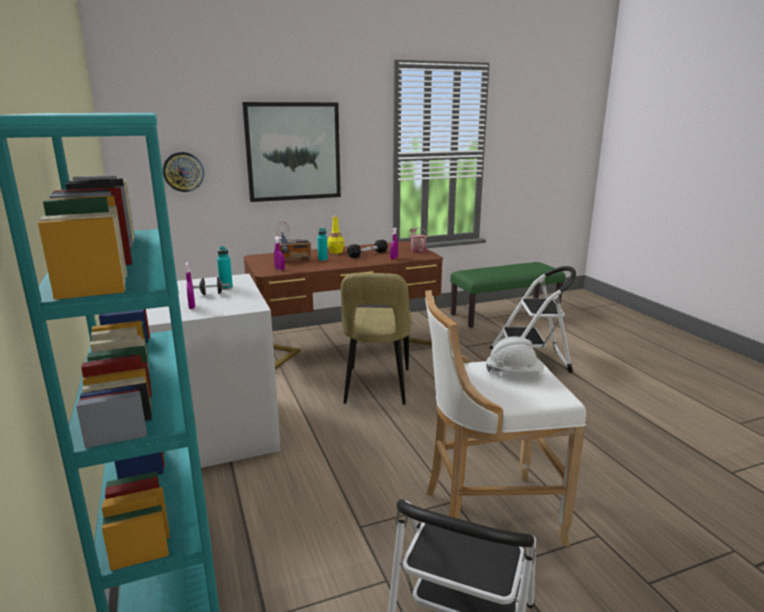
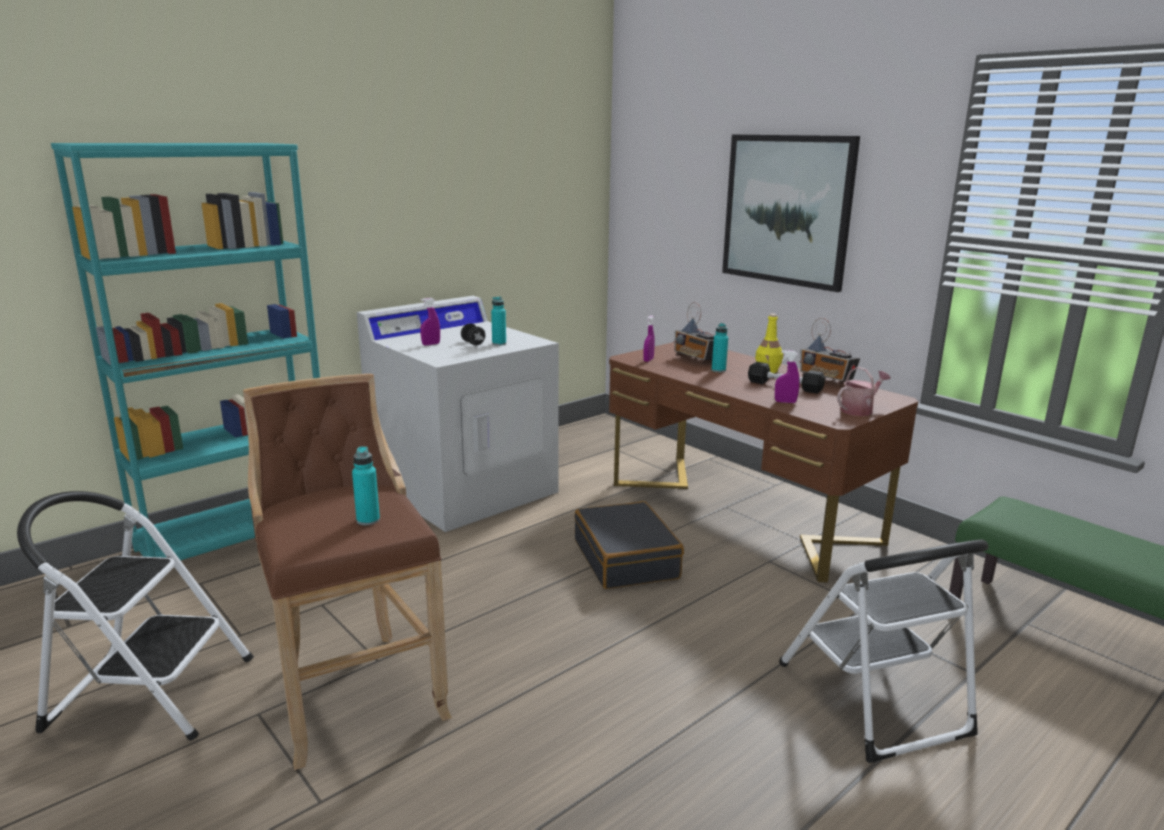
camera: 70 degrees right, 0 degrees up
wall clock [163,152,204,192] -> none
beige chair [341,273,412,405] -> black suitcase [574,501,684,589]
white stool [425,290,586,547] -> brown stool [243,374,452,770]
white hard hat [486,337,544,372] -> turquoise bottle [352,446,380,525]
none -> radio [799,318,860,385]

